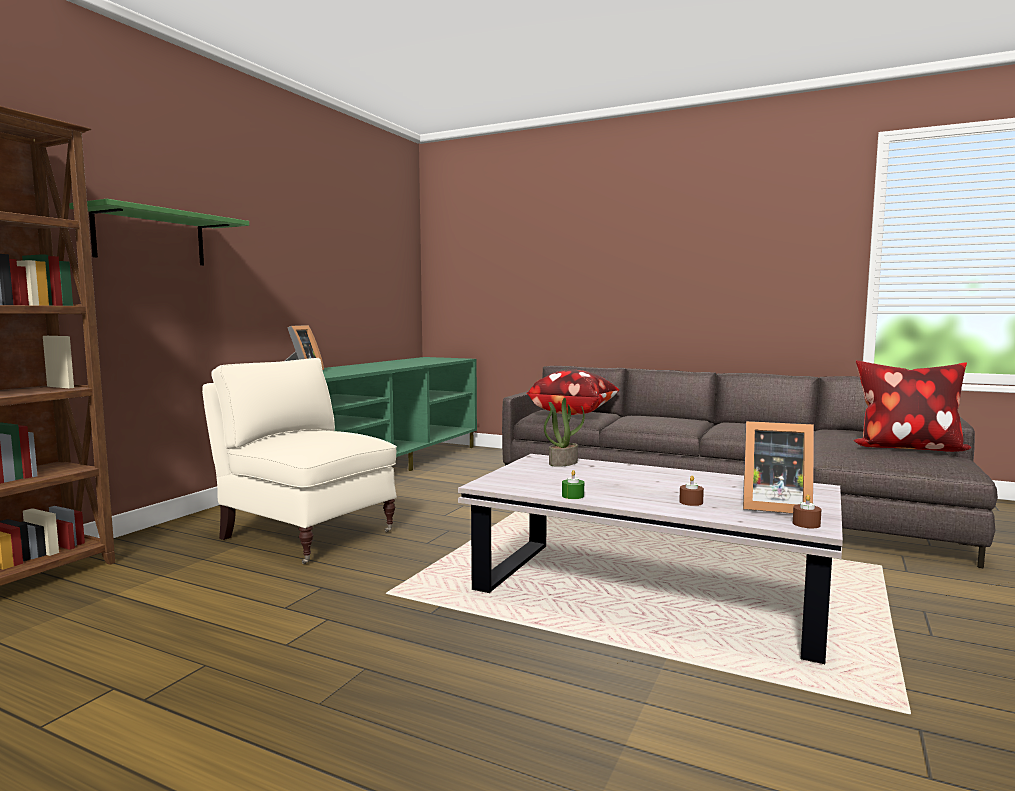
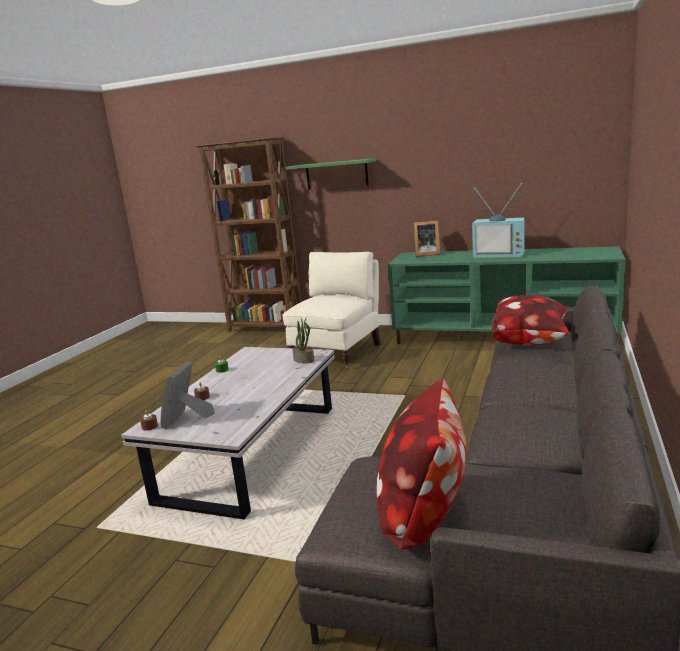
camera: 85 degrees right, 10 degrees up
none -> television [472,183,525,258]

